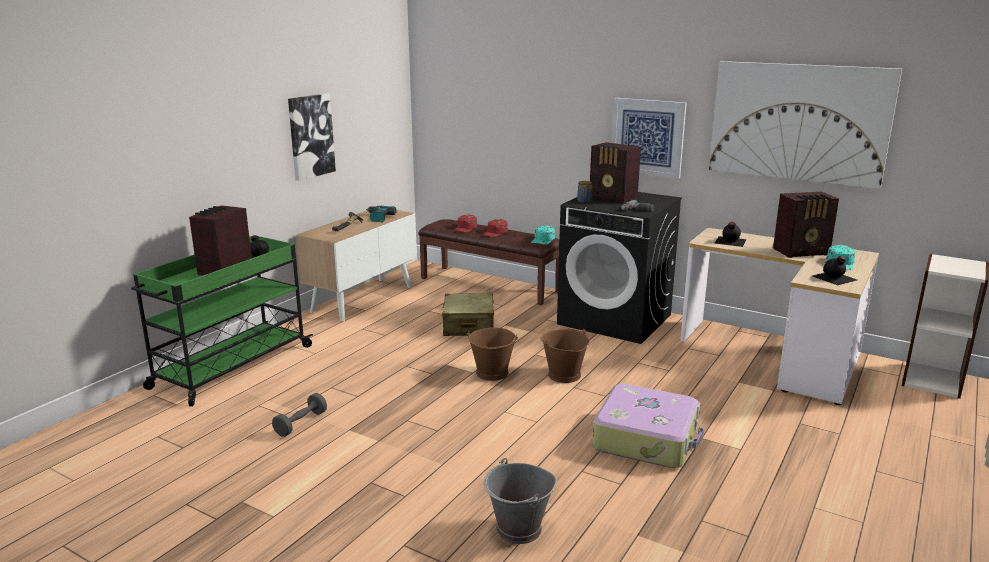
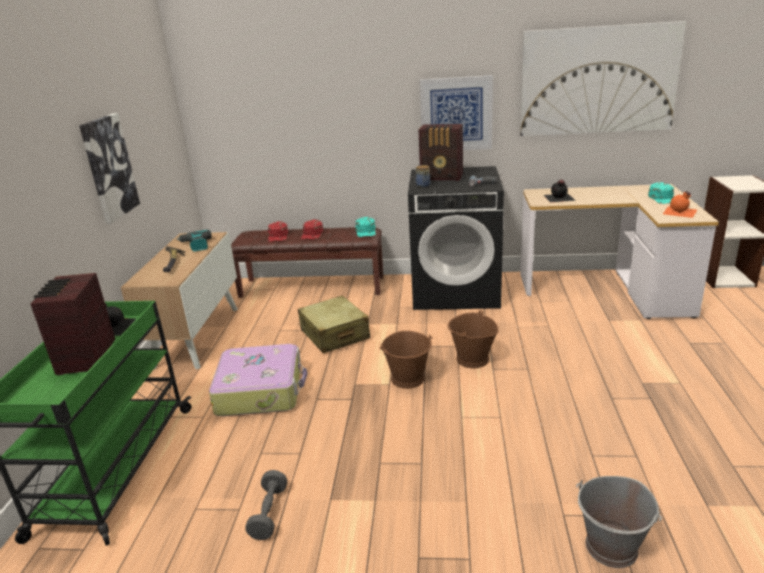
camera: 25 degrees left, 5 degrees up
suitcase [592,384,704,468] -> suitcase moved to [209,344,307,416]
radio [773,192,839,258] -> none
black bottle [812,256,857,285] -> orange bottle [663,191,697,218]

